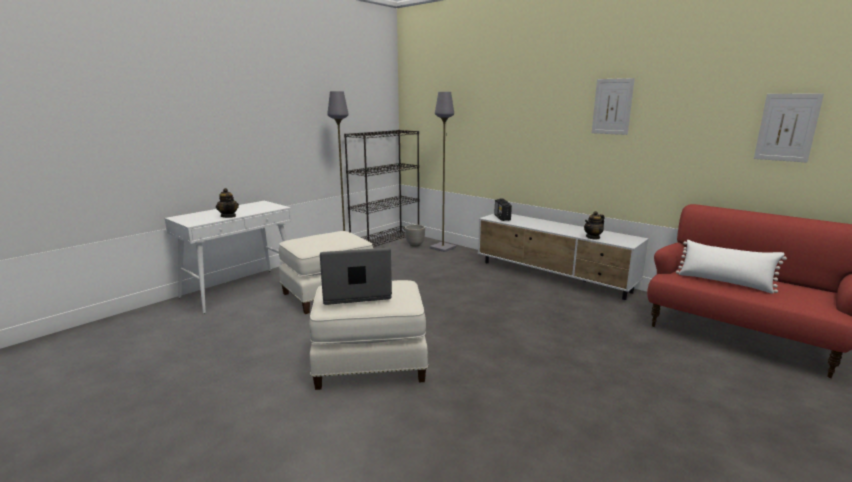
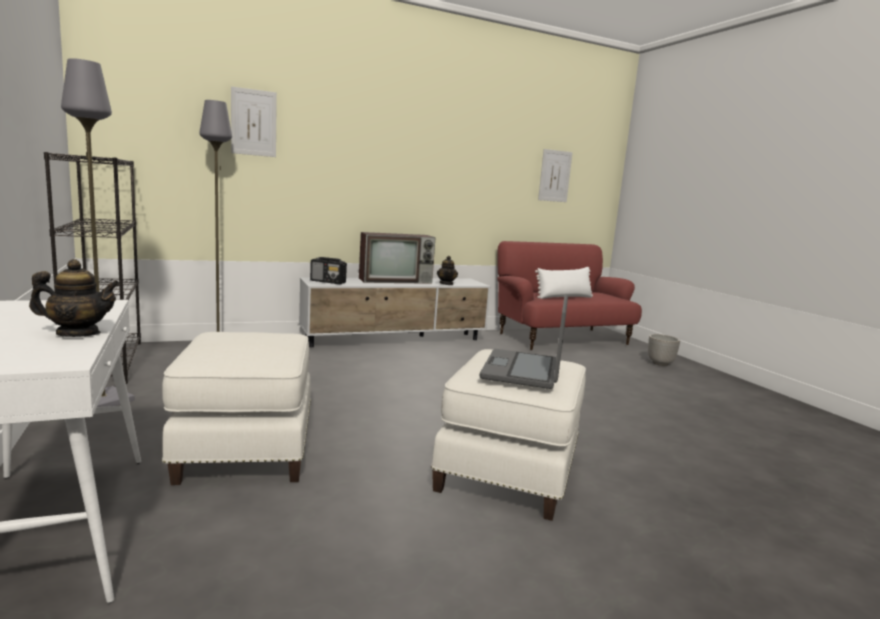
camera: 65 degrees left, 5 degrees down
planter [405,225,425,247] -> planter moved to [648,334,680,366]
picture [592,78,635,135] -> picture moved to [231,86,277,157]
none -> television [359,232,436,284]

